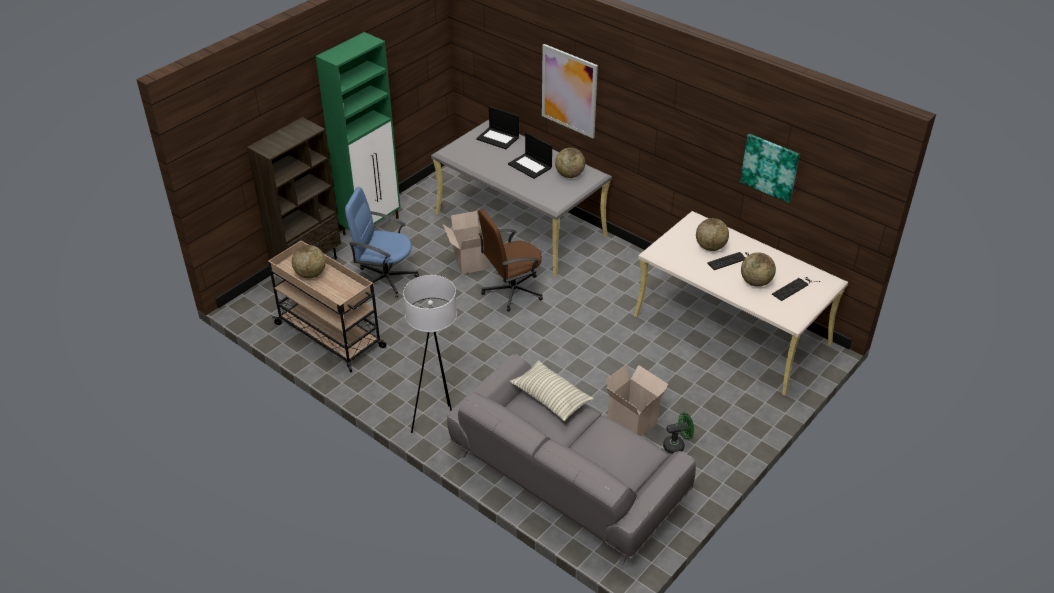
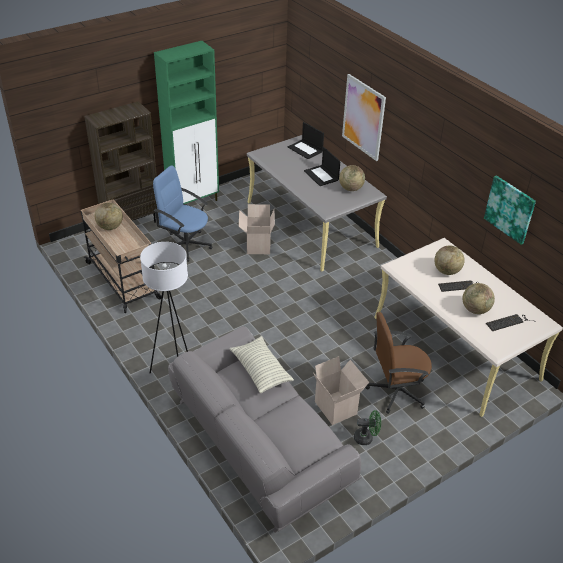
camera: 15 degrees right, 0 degrees up
brown office chair [478,209,543,312] -> brown office chair moved to [366,312,432,414]

